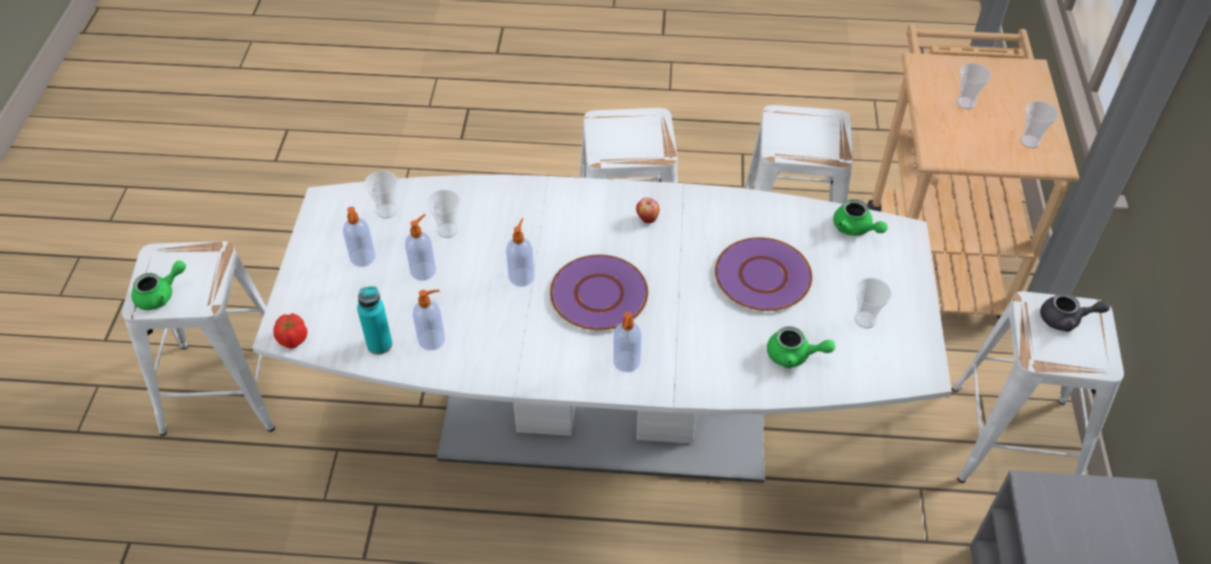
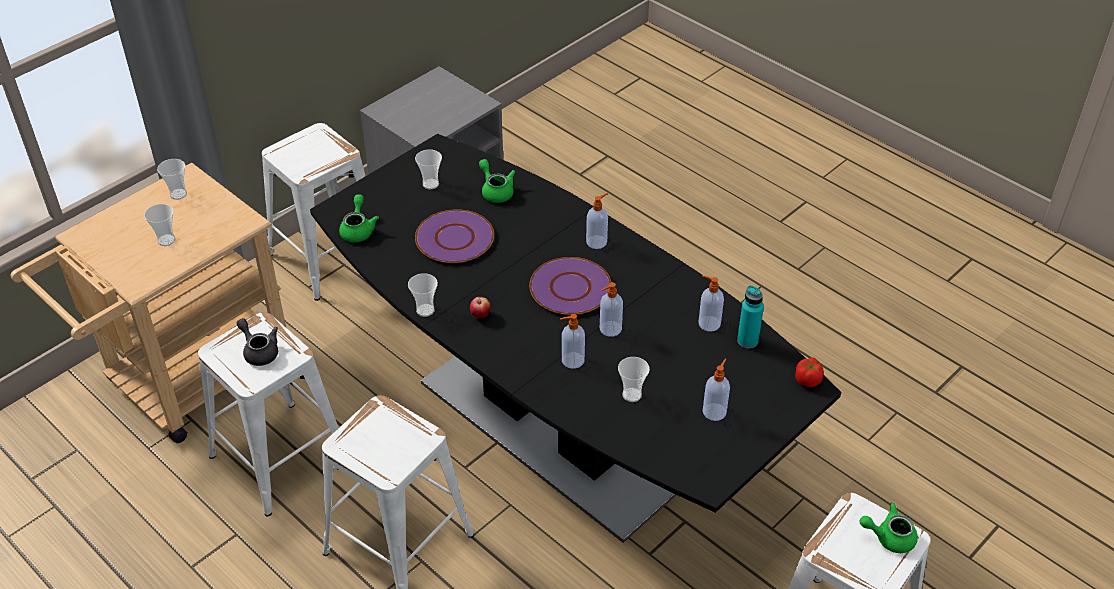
camera: 140 degrees left, 5 degrees down
white dining table [252,175,952,483] -> black dining table [310,134,841,543]
cup [364,171,397,219] -> cup moved to [408,273,438,317]
soap dispenser [405,214,436,281] -> soap dispenser moved to [560,314,585,369]
grey teapot [1040,293,1110,332] -> grey teapot moved to [237,318,278,366]

